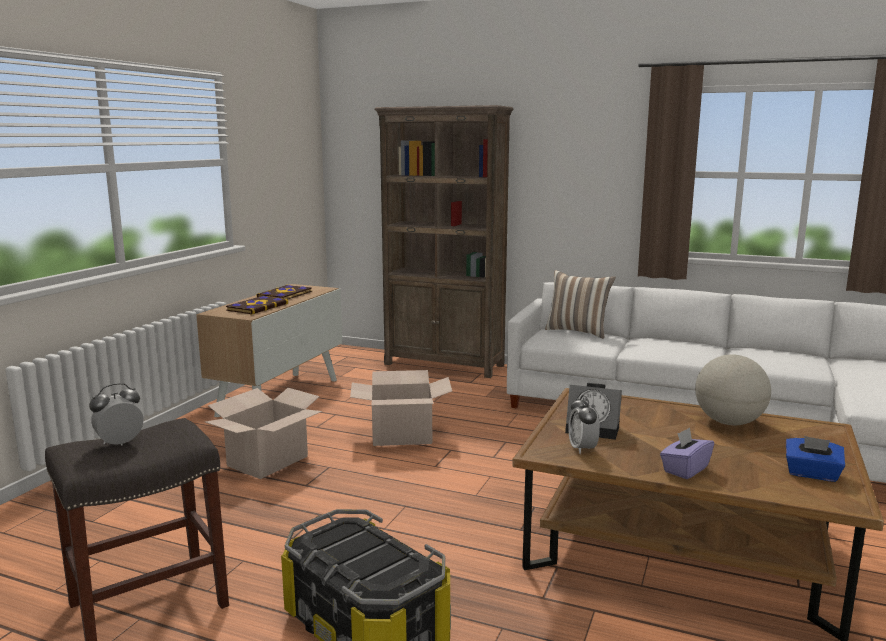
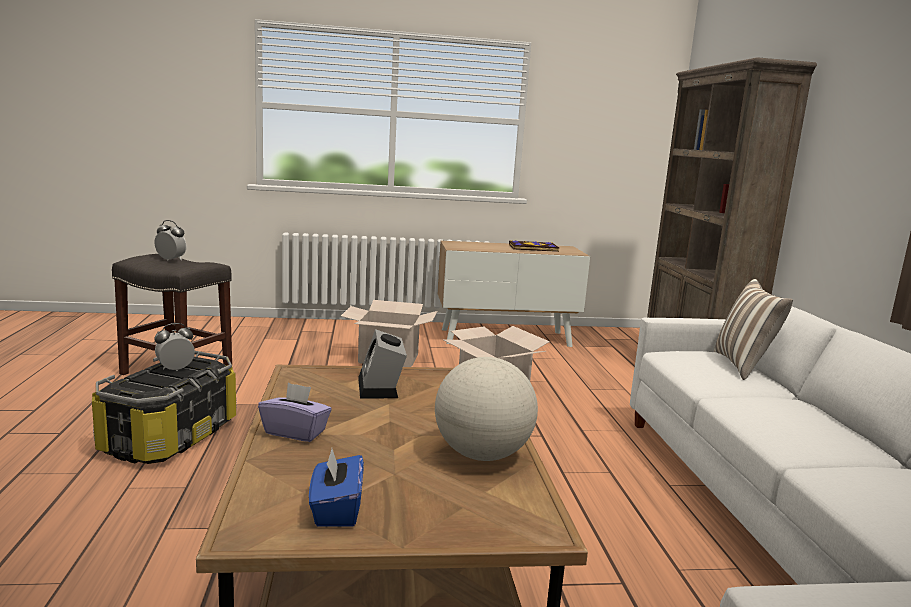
camera: 60 degrees right, 0 degrees up
book [226,296,288,314] -> none
alarm clock [568,395,600,454] -> alarm clock moved to [154,323,195,371]

